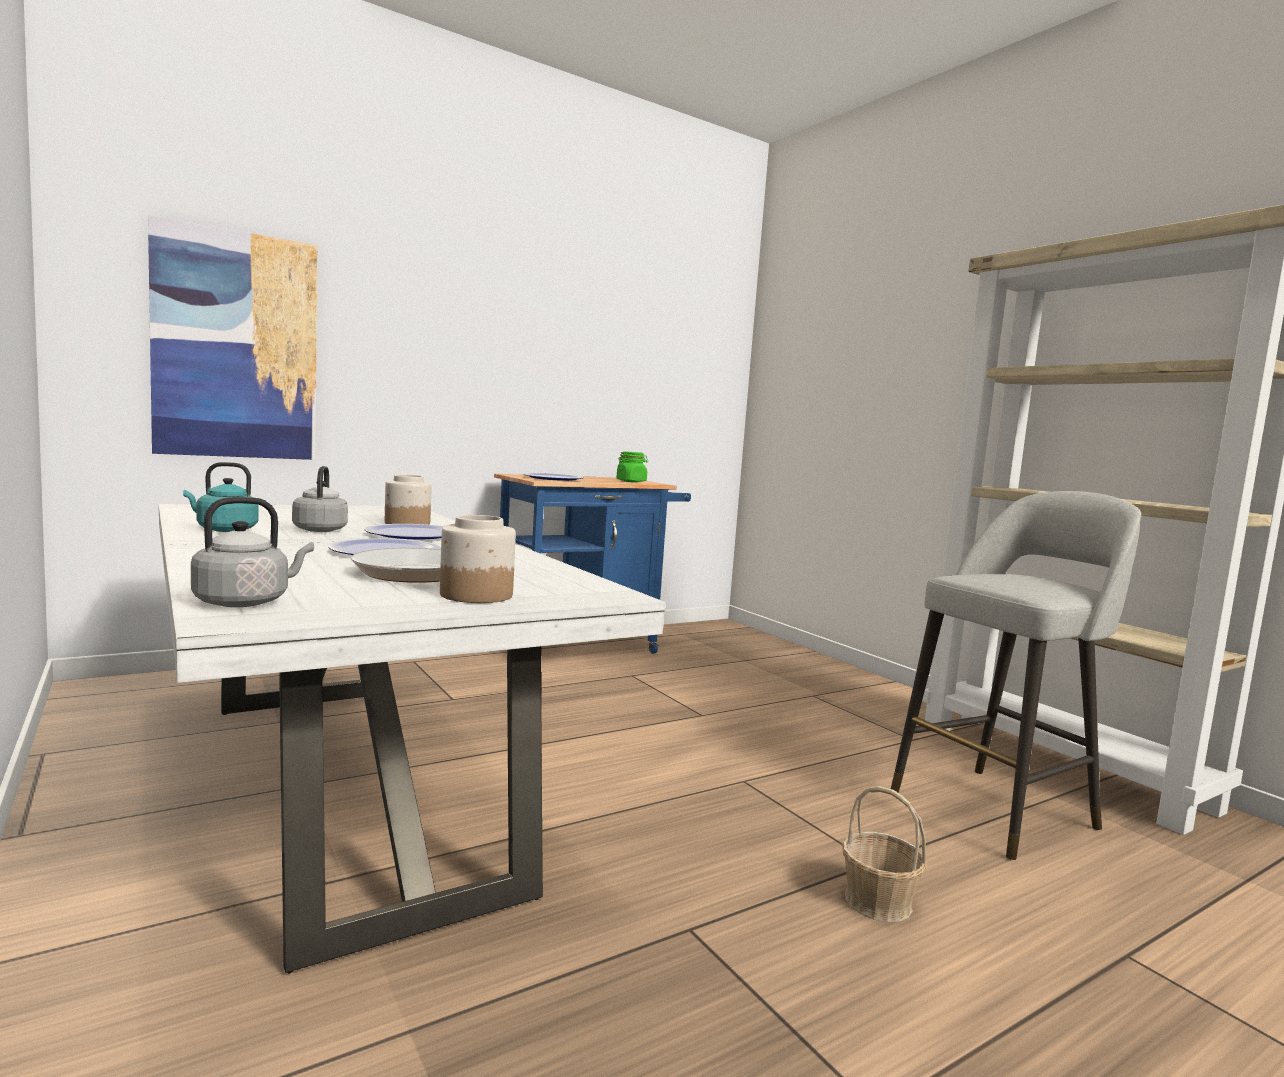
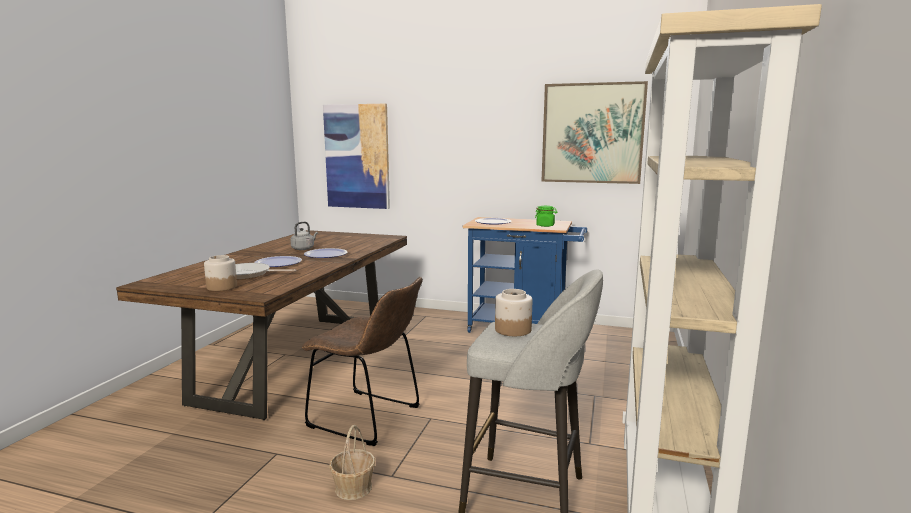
camera: 50 degrees right, 5 degrees up
white dining table [158,504,665,973] -> brown dining table [116,230,407,420]
turquoise kettle [183,462,258,532] -> none
grey kettle [191,497,314,607] -> none
jar [385,475,431,525] -> jar moved to [495,289,532,336]
none -> brown chair [302,277,423,446]
none -> picture [541,81,648,184]

